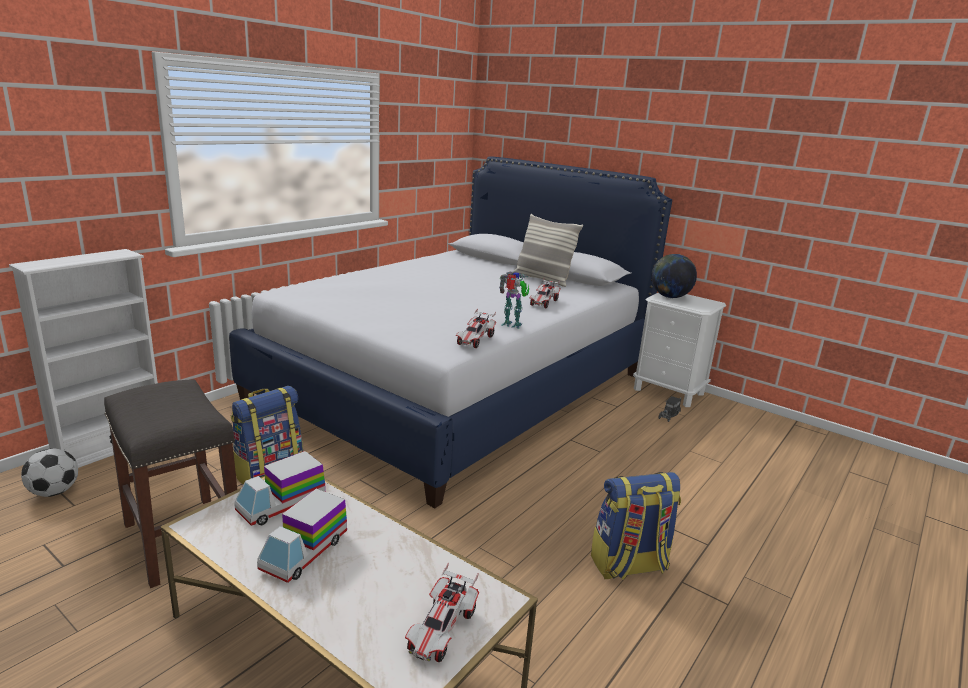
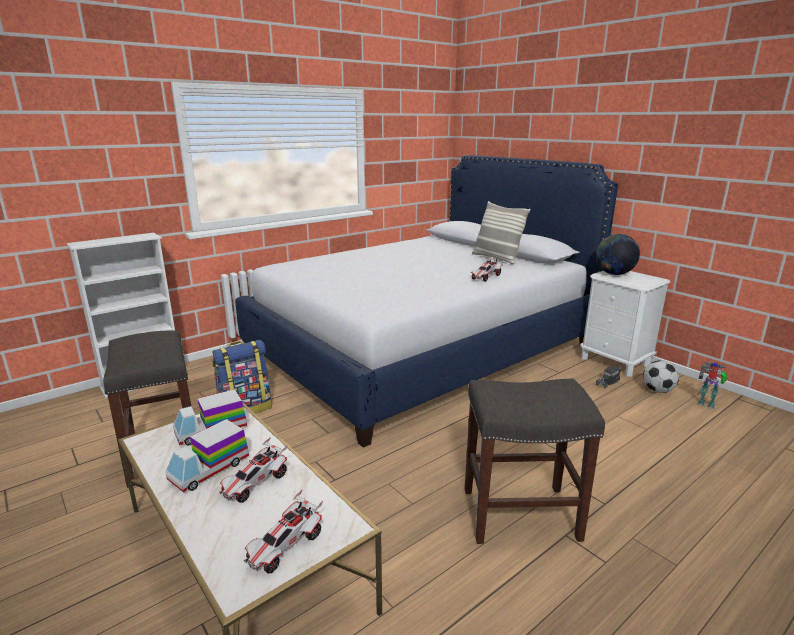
camera: 15 degrees right, 0 degrees up
football [21,448,78,497] -> football moved to [643,360,679,393]
toy car [456,309,496,348] -> toy car moved to [219,437,288,503]
toy robot [499,271,529,329] -> toy robot moved to [697,362,728,409]
backpack [591,472,681,580] -> grey stool [465,379,605,544]

